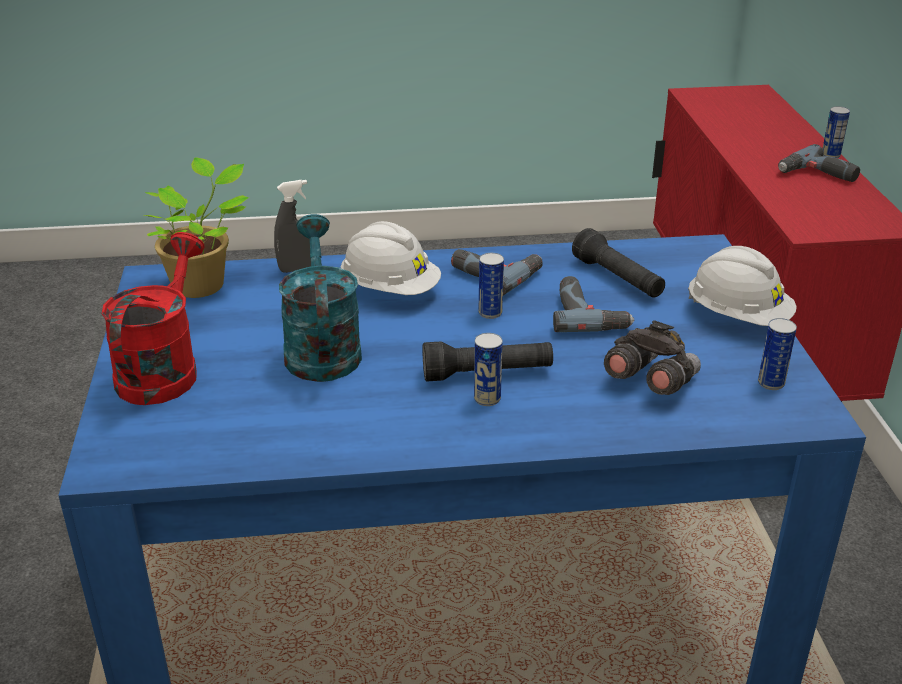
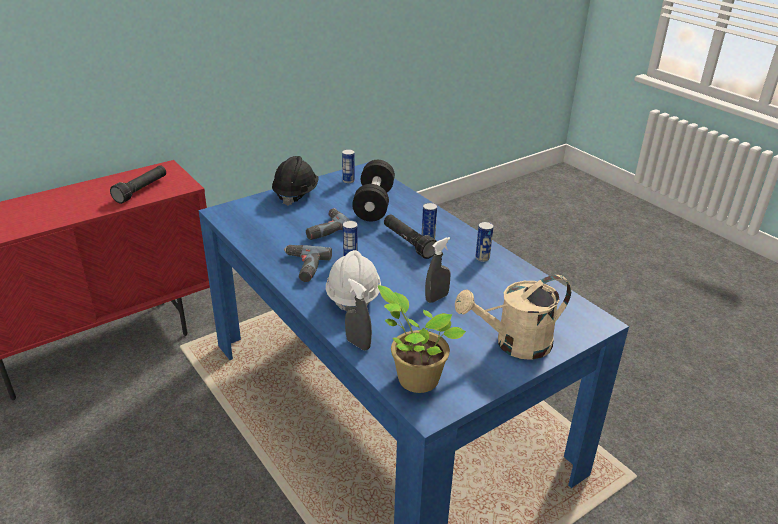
camera: 120 degrees left, 0 degrees up
red watering can [102,232,205,405] -> beige watering can [455,275,571,360]
turquoise watering can [279,214,362,382] -> grey spray bottle [425,237,451,303]
black flashlight [572,228,665,298] -> black flashlight moved to [110,165,166,204]
grey binoculars [604,320,701,395] -> black dumbbell [352,160,395,221]
white hard hat [688,246,797,326] -> black hard hat [272,156,318,206]
power drill [778,144,860,182] -> none
can [822,106,850,158] -> can moved to [475,222,494,262]

